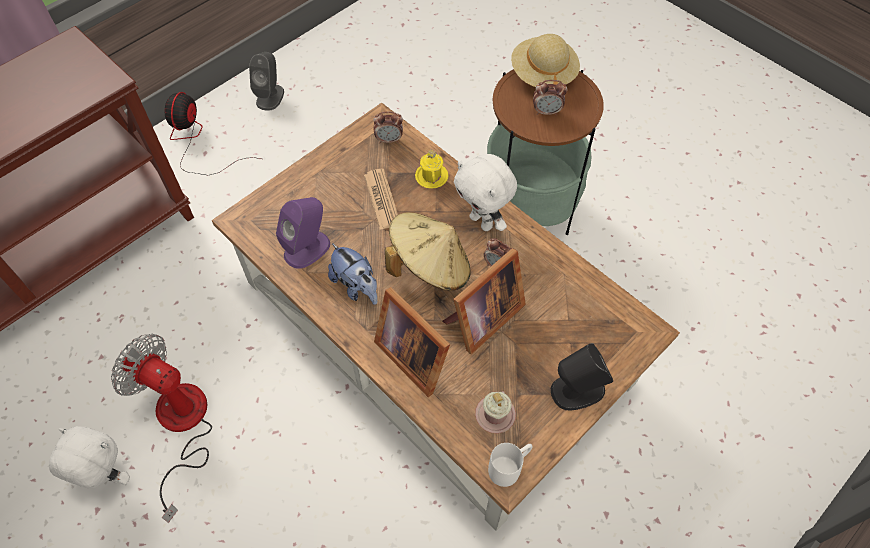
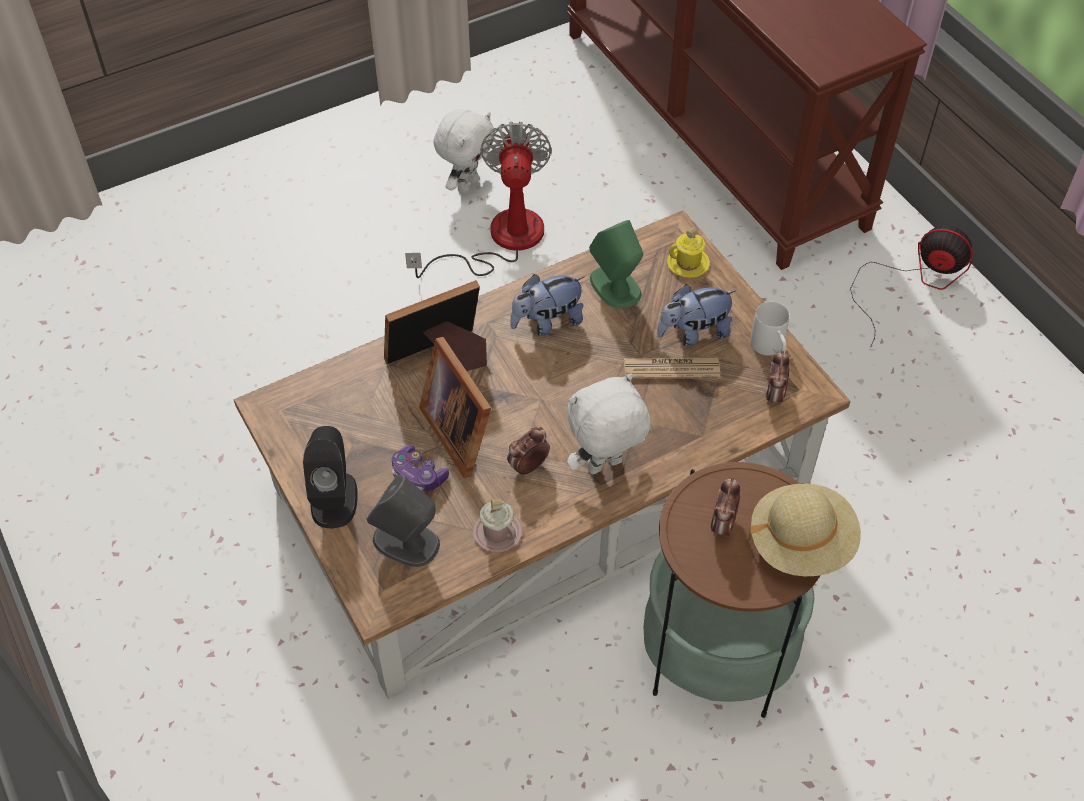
camera: 105 degrees right, 5 degrees down
fan [111,334,212,523] -> fan turned 45 degrees counterclockwise [405,122,552,278]
grey speaker [249,52,284,111] -> grey speaker moved to [367,475,440,567]
purple speaker [276,197,330,269] -> green speaker [589,220,643,309]
beige hat [385,212,471,291] -> none
yellow mug [415,149,449,189] -> yellow mug moved to [667,227,710,278]
pink mug [475,391,516,433] -> pink mug moved to [473,499,522,552]
white mug [488,443,533,487] -> white mug moved to [750,302,790,355]
none -> game controller [392,445,449,491]
none -> plush toy [657,284,737,346]

